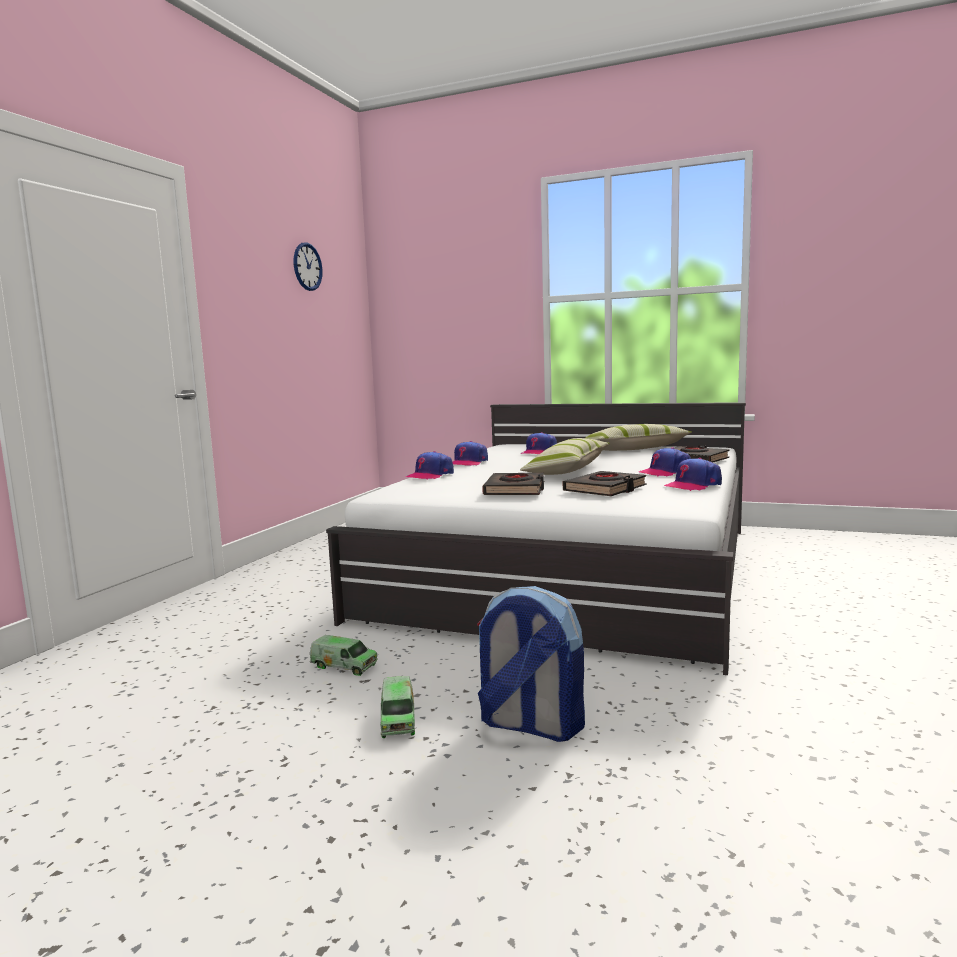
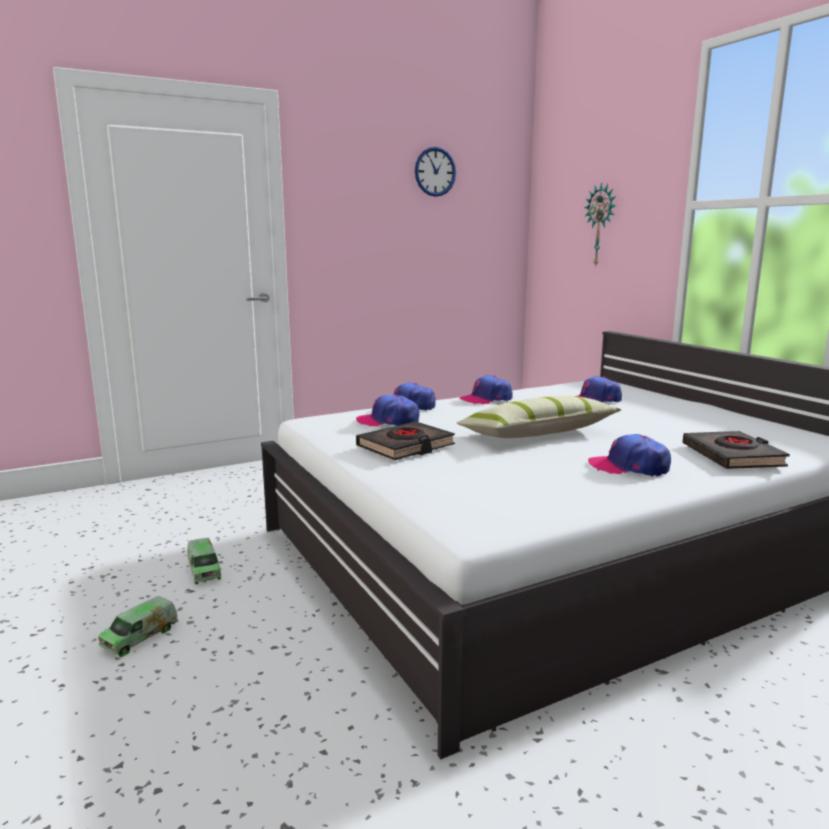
camera: 40 degrees right, 5 degrees up
backpack [477,586,585,742] -> none
black book [563,471,647,496] -> none
pillow [586,424,692,451] -> none
cap [664,458,722,491] -> cap moved to [356,394,419,426]
none -> wall clock [584,182,616,267]

